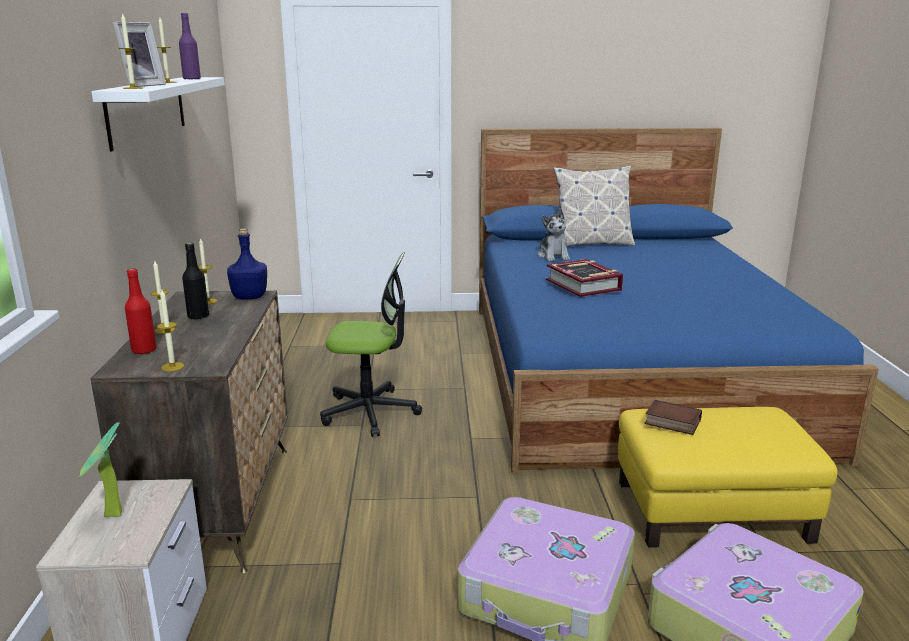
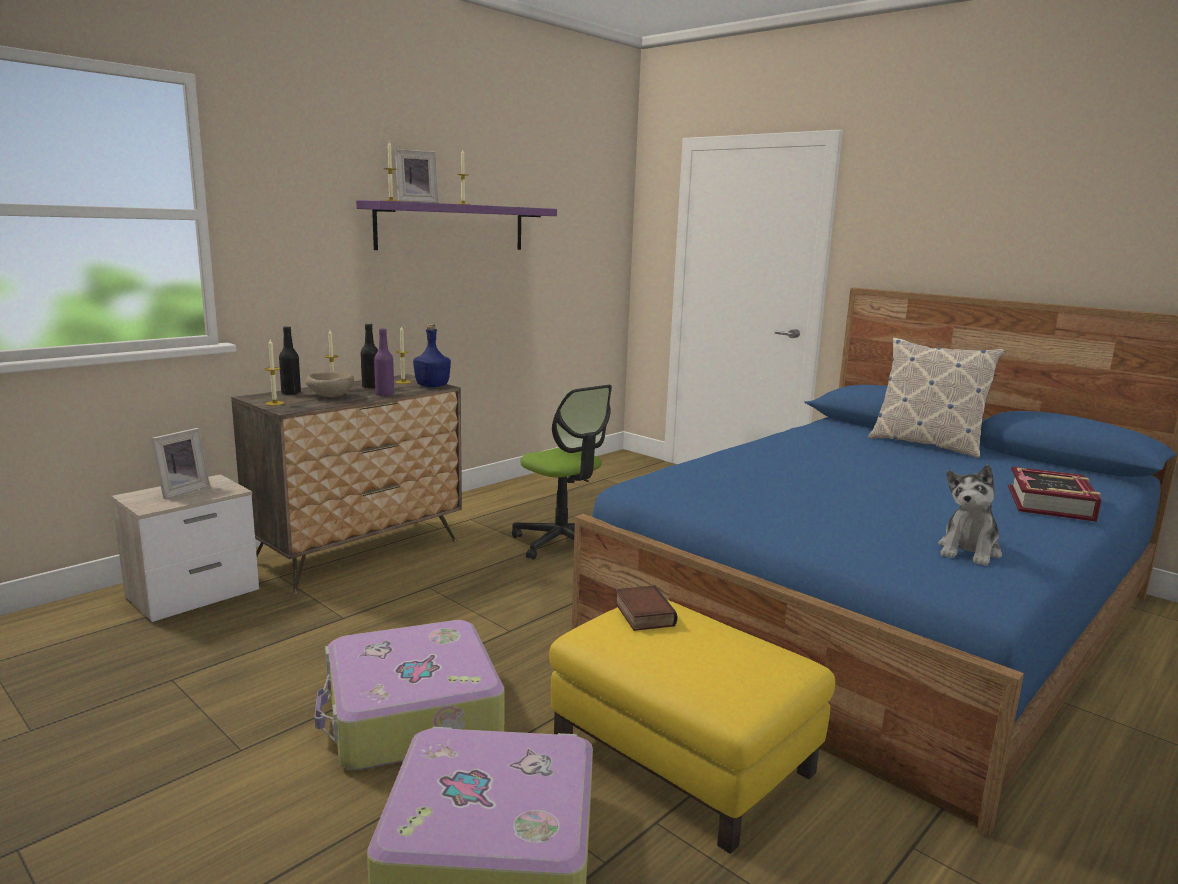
camera: 45 degrees right, 5 degrees down
potted plant [78,422,122,517] -> picture frame [151,428,210,499]
white shelf [91,77,225,151] -> purple shelf [356,200,557,250]
red bottle [125,268,156,354] -> black bottle [279,326,301,395]
purple bottle [179,13,201,79] -> purple bottle moved to [374,328,394,396]
plush toy [538,208,570,261] -> plush toy moved to [938,465,1002,566]
book [546,259,623,297] -> book moved to [1008,467,1102,522]
none -> beige bowl [306,372,354,397]

